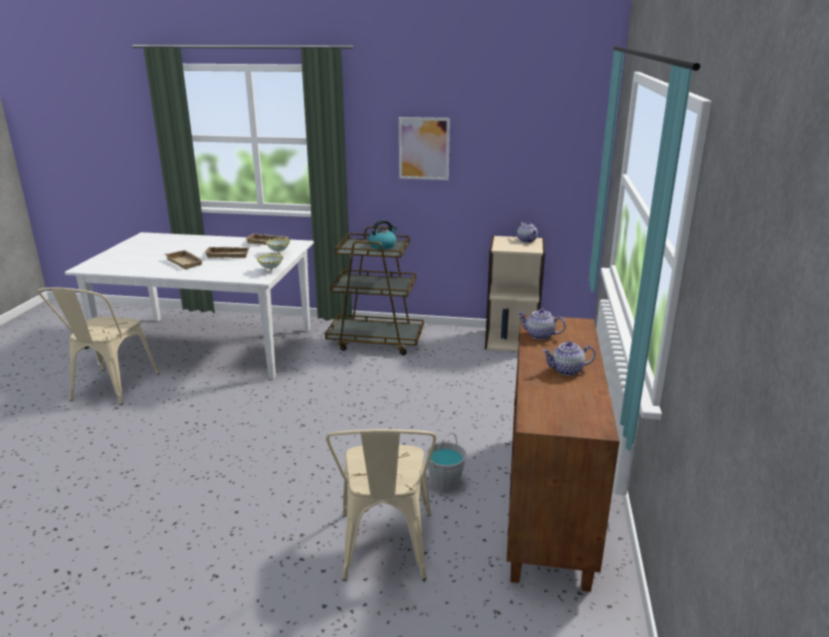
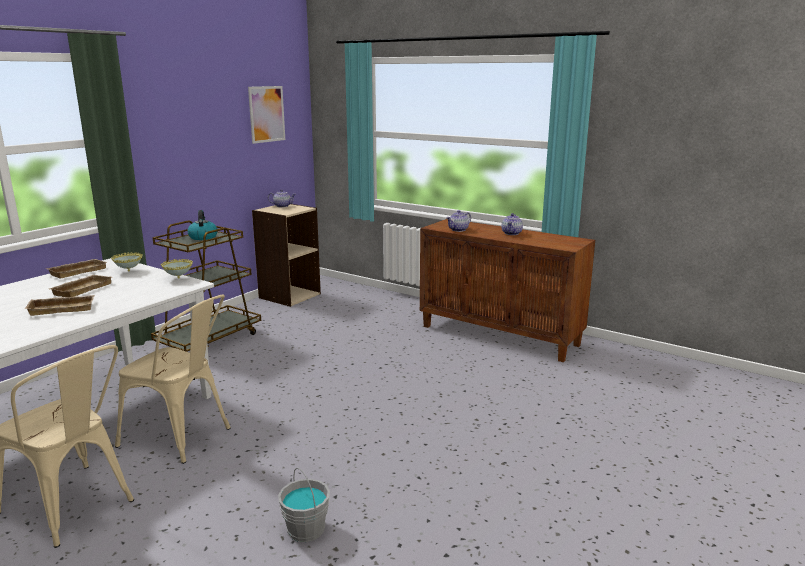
camera: 65 degrees left, 5 degrees down
beige chair [326,429,436,581] -> beige chair moved to [115,295,231,464]
picture [399,117,450,180] -> picture moved to [248,86,285,144]
grey bucket [425,433,467,491] -> grey bucket moved to [278,468,330,542]

